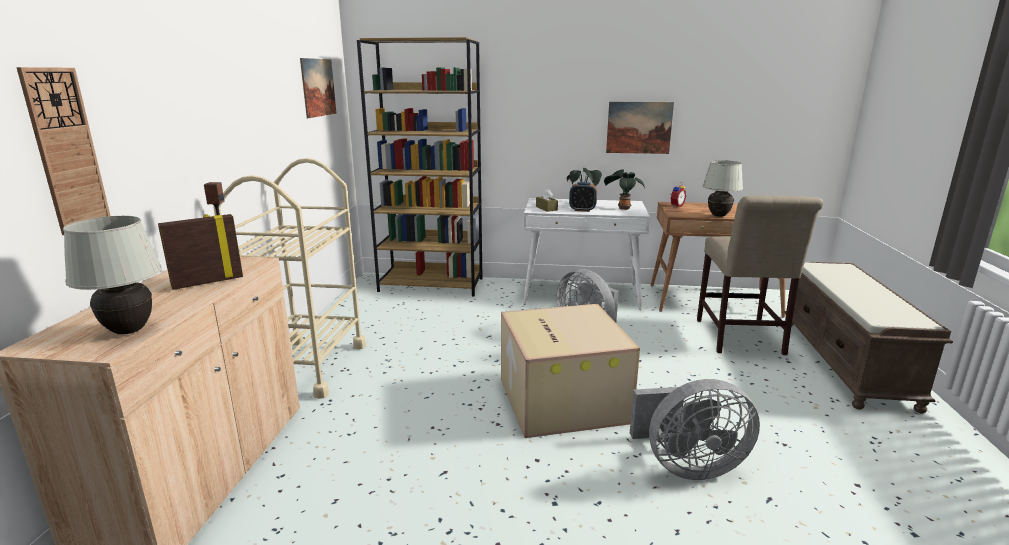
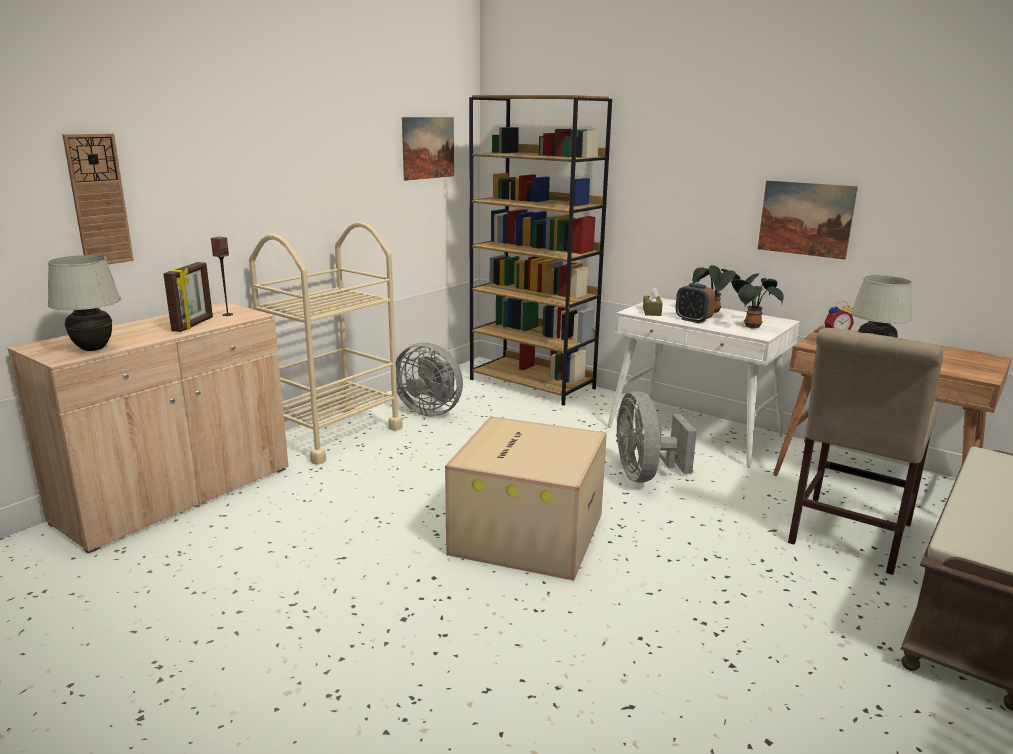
camera: 30 degrees right, 0 degrees up
picture frame [158,214,243,290] -> picture frame turned 105 degrees clockwise [163,262,213,332]
grey fan [630,379,760,480] -> grey fan moved to [396,342,463,416]

